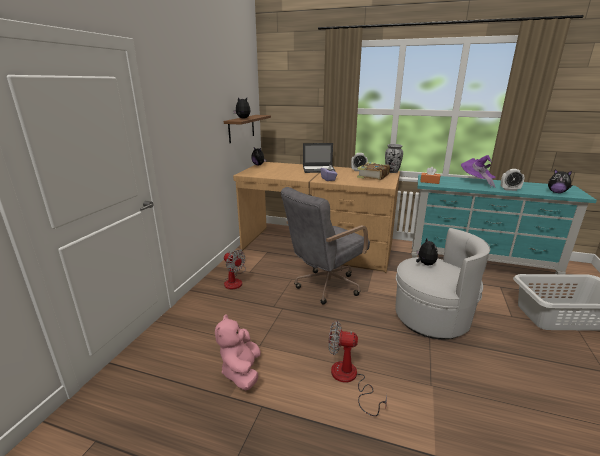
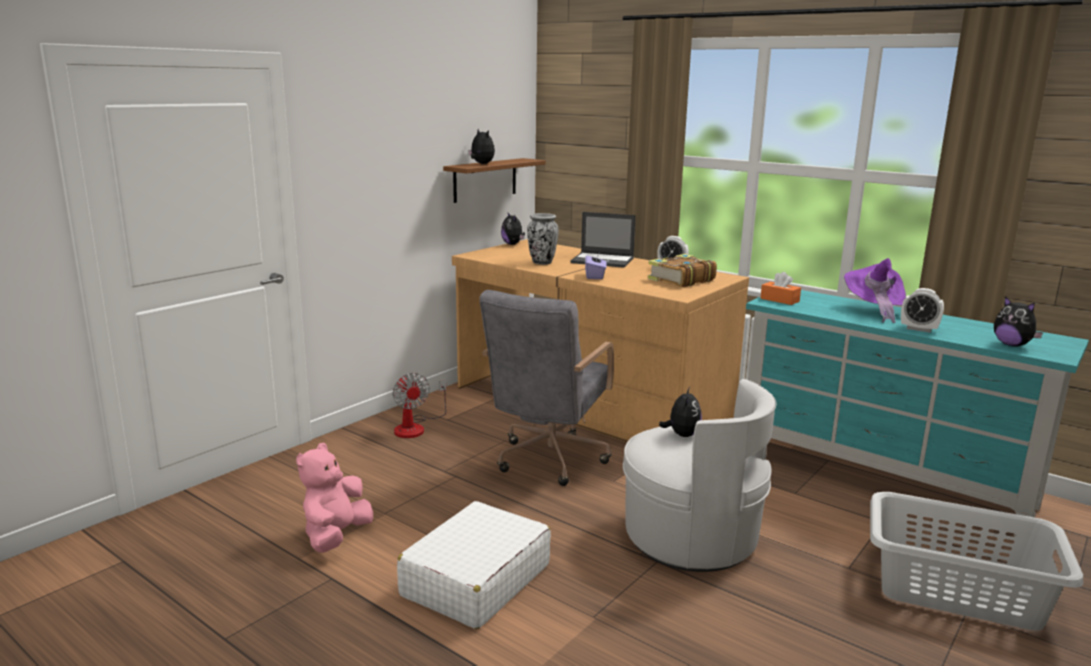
camera: 20 degrees right, 5 degrees down
grey office chair [281,187,370,305] -> grey office chair turned 45 degrees counterclockwise [479,290,614,486]
fan [329,321,387,416] -> white suitcase [397,501,551,629]
vase [385,144,403,173] -> vase moved to [527,213,559,265]

